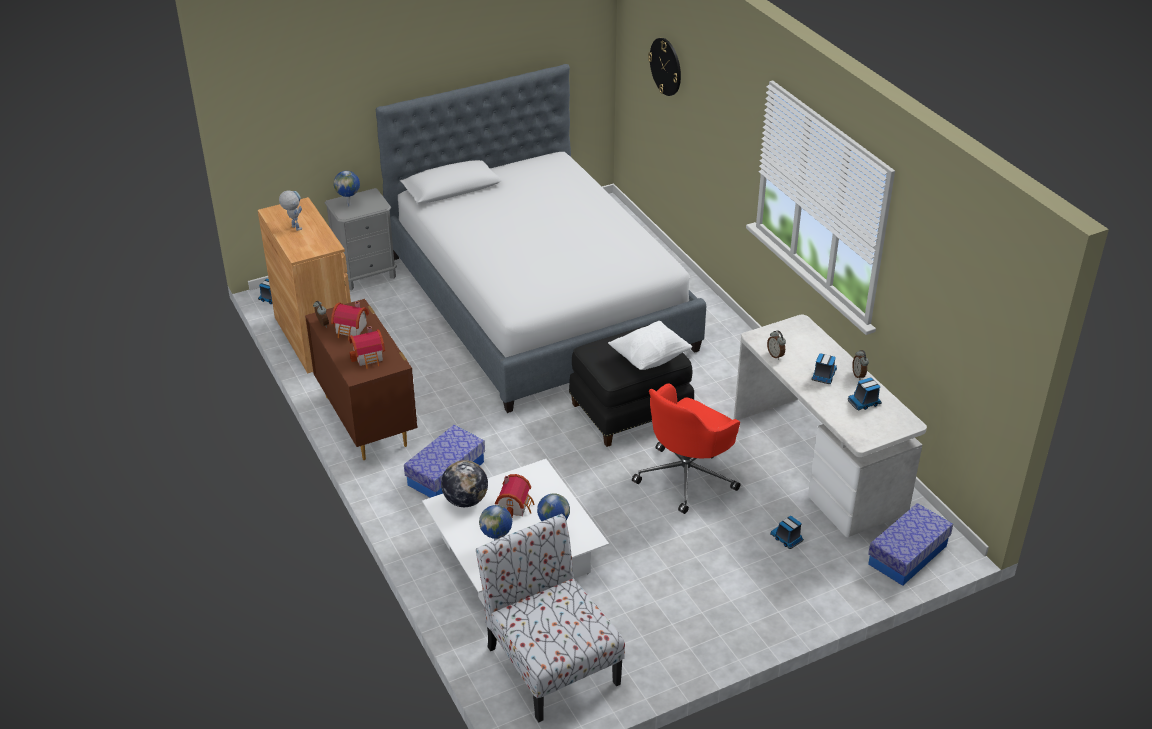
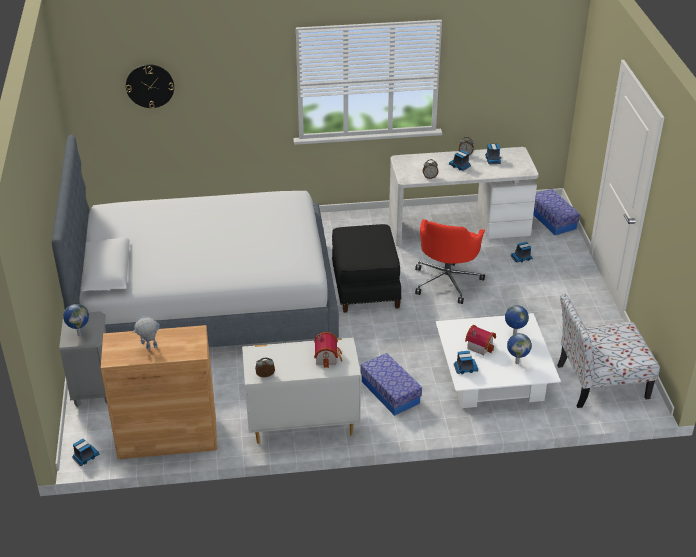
camera: 70 degrees left, 0 degrees up
brown dresser [305,299,418,460] -> white dresser [242,337,361,444]
toy house [331,301,369,340] -> none
globe [441,460,488,507] -> toy truck [454,351,478,374]
white pillow [608,321,692,370] -> none
red office chair [632,383,740,514] -> red office chair turned 45 degrees clockwise [415,219,485,304]

